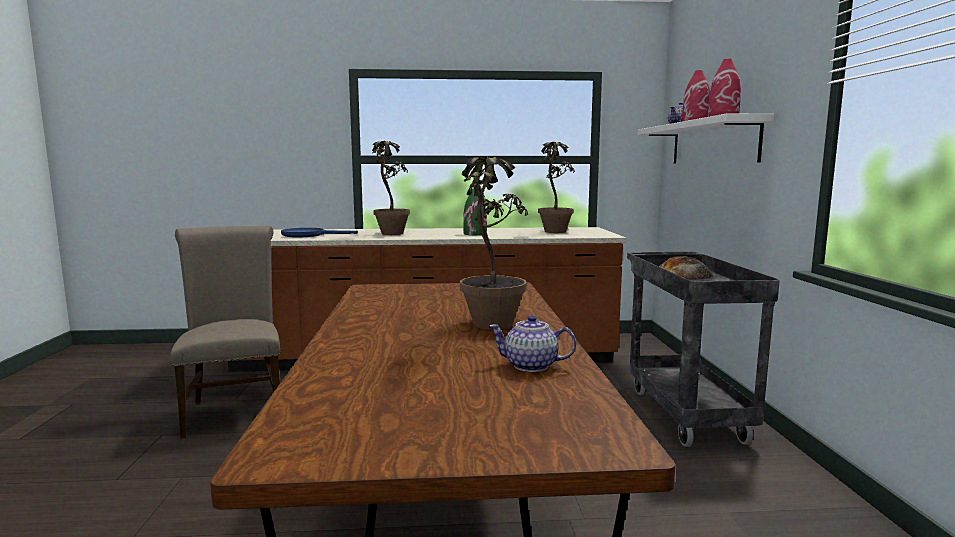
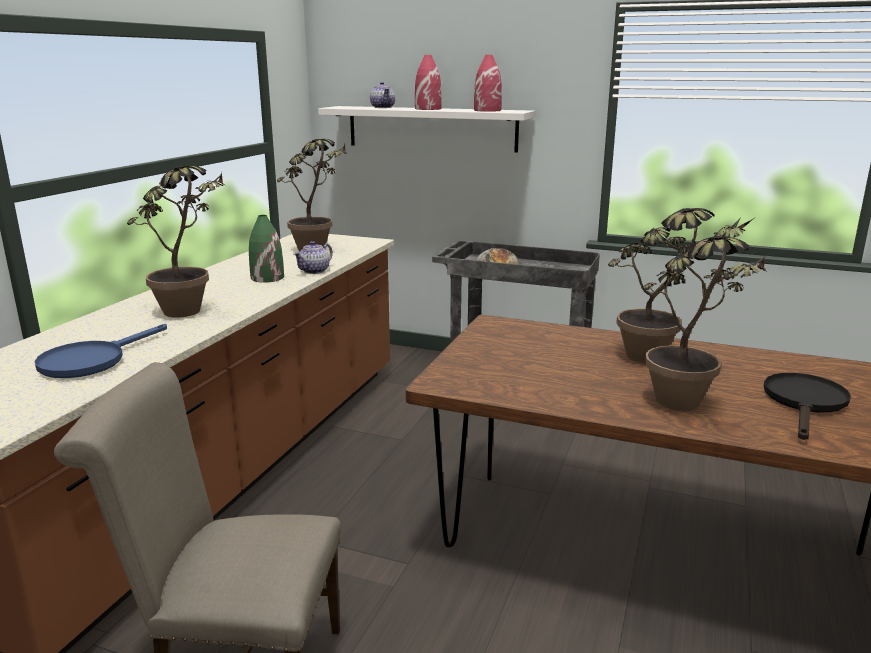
camera: 65 degrees left, 10 degrees up
teapot [488,315,576,372] -> teapot moved to [294,241,333,274]
none -> potted plant [643,236,767,411]
none -> black frying pan [764,373,851,440]

